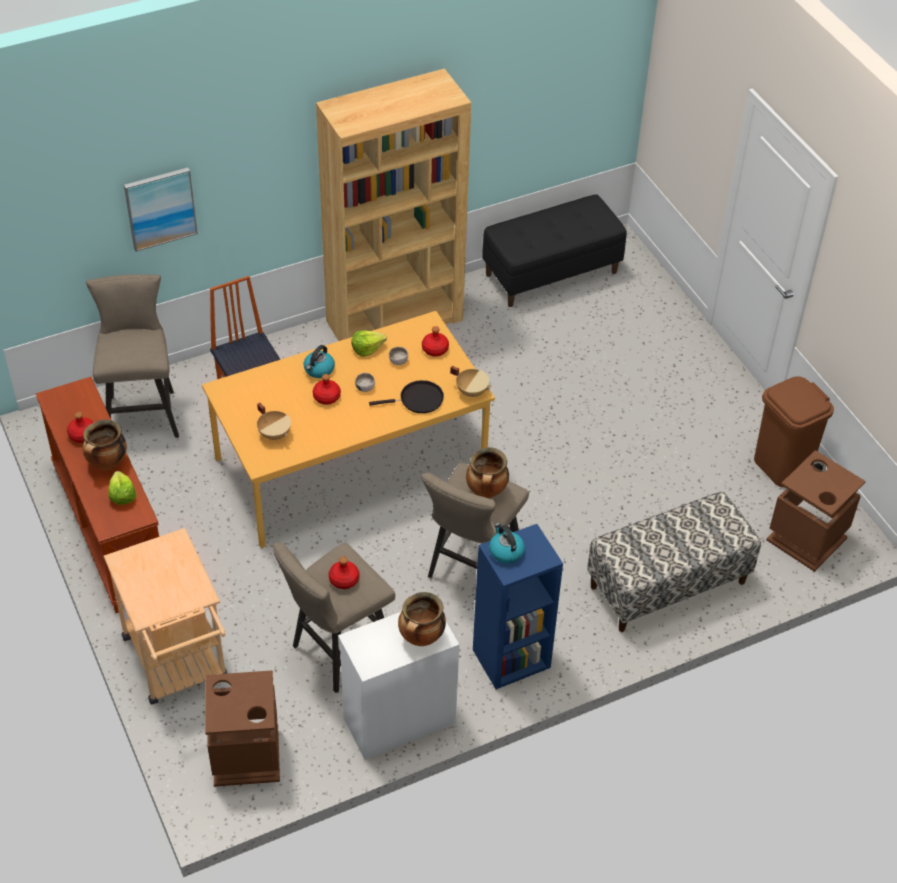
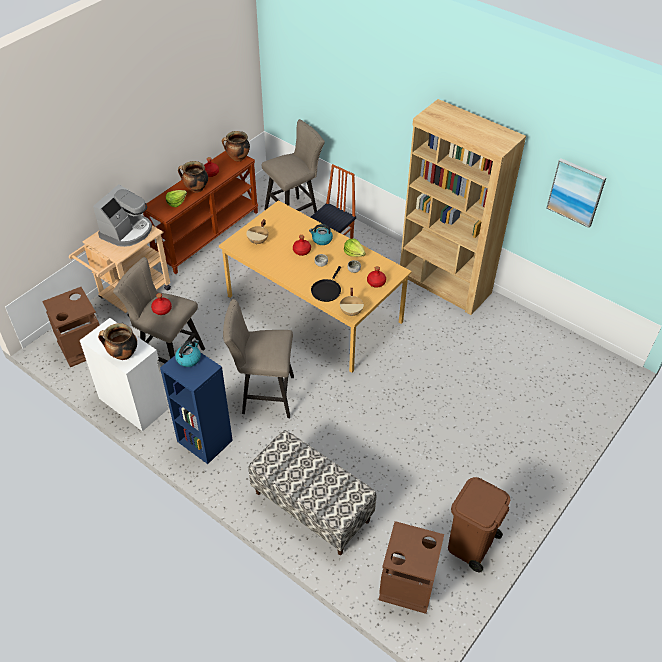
camera: 65 degrees right, 0 degrees up
picture [124,168,198,252] -> picture moved to [546,158,606,228]
black frying pan [369,380,444,413] -> black frying pan turned 60 degrees clockwise [311,266,341,302]
cooking pot [466,447,509,498] -> cooking pot moved to [222,131,250,161]
black bench [482,194,627,307] -> none
none -> coffee machine [93,184,152,247]

